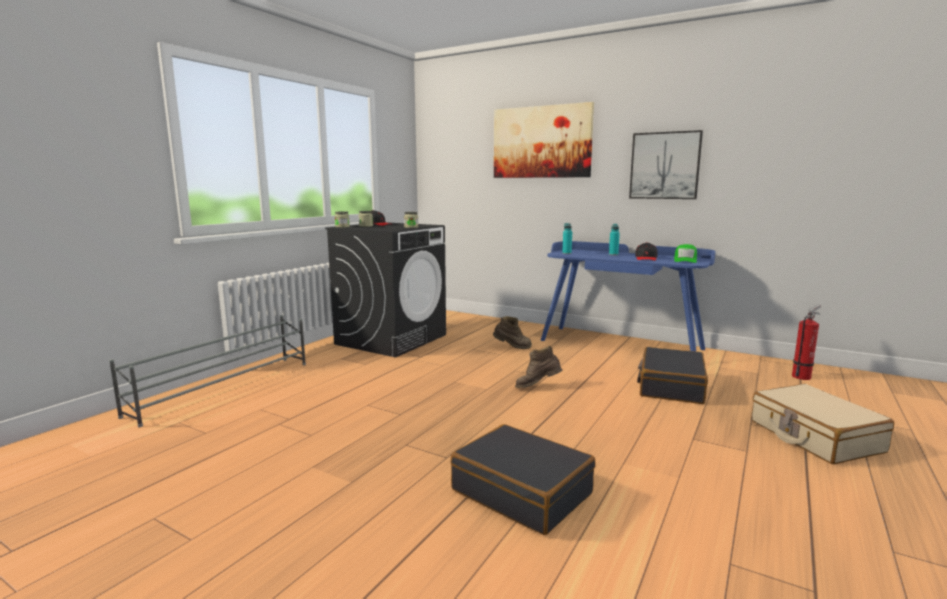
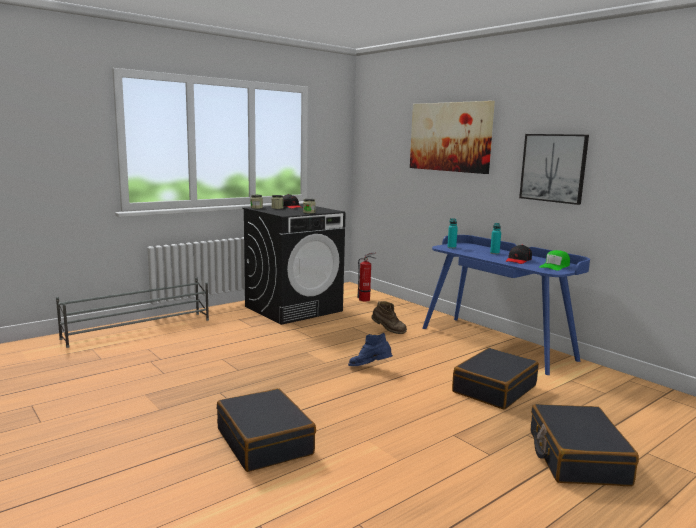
camera: 20 degrees right, 0 degrees up
brown boot [515,346,562,388] -> blue boot [348,333,393,366]
beige suitcase [752,384,894,464] -> black suitcase [531,404,639,486]
fire extinguisher [792,304,821,380] -> fire extinguisher moved to [357,252,376,301]

